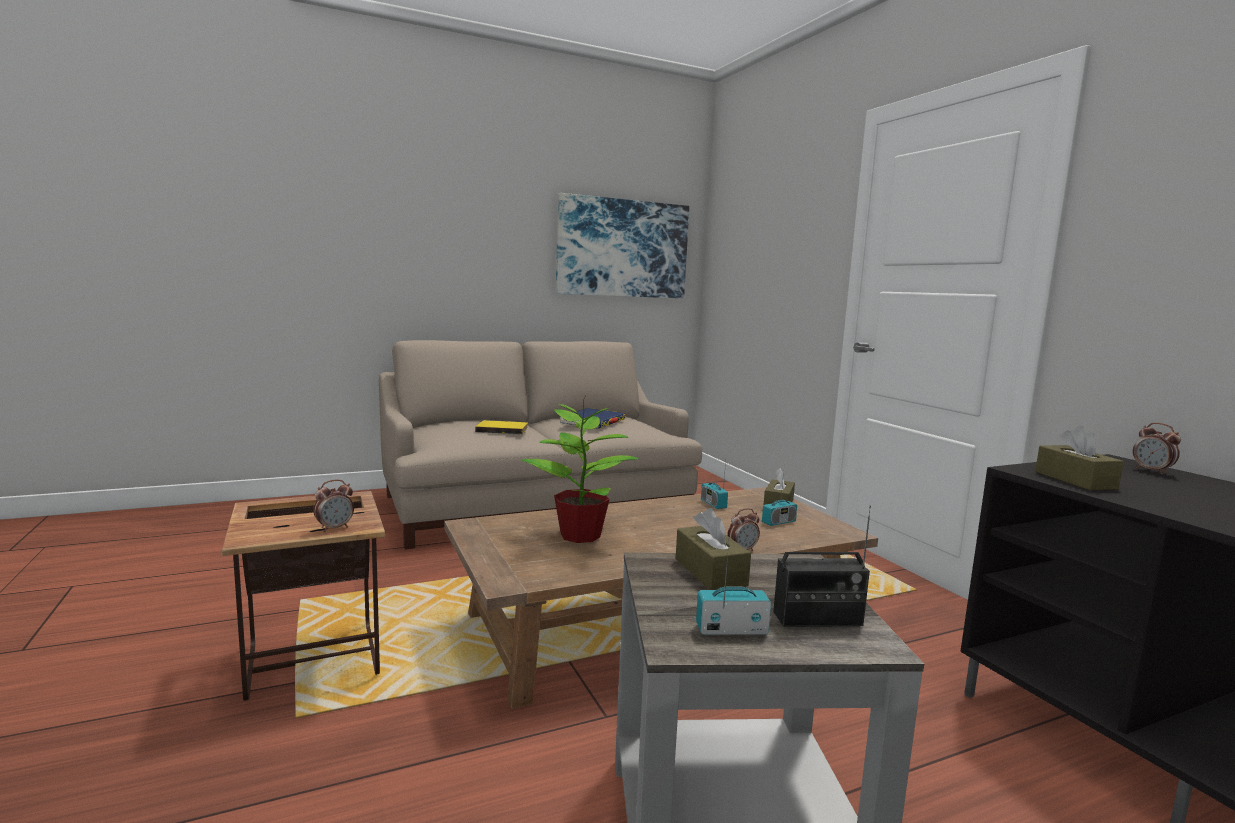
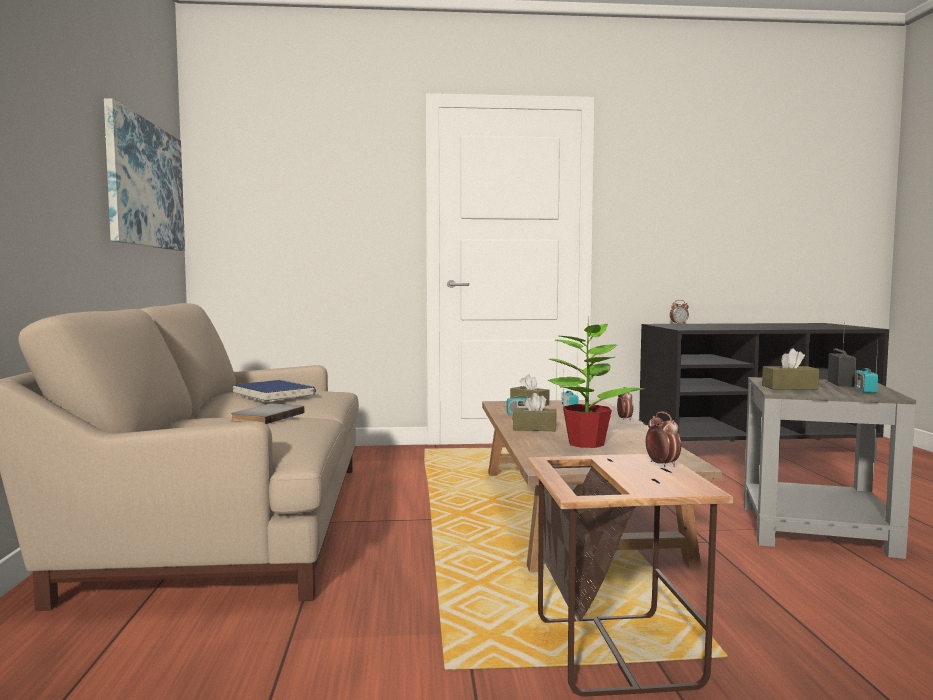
camera: 70 degrees left, 5 degrees down
yellow book [475,420,528,434] -> grey book [231,403,305,424]
brown tissue box [1035,426,1124,490] -> brown tissue box moved to [513,393,557,431]

